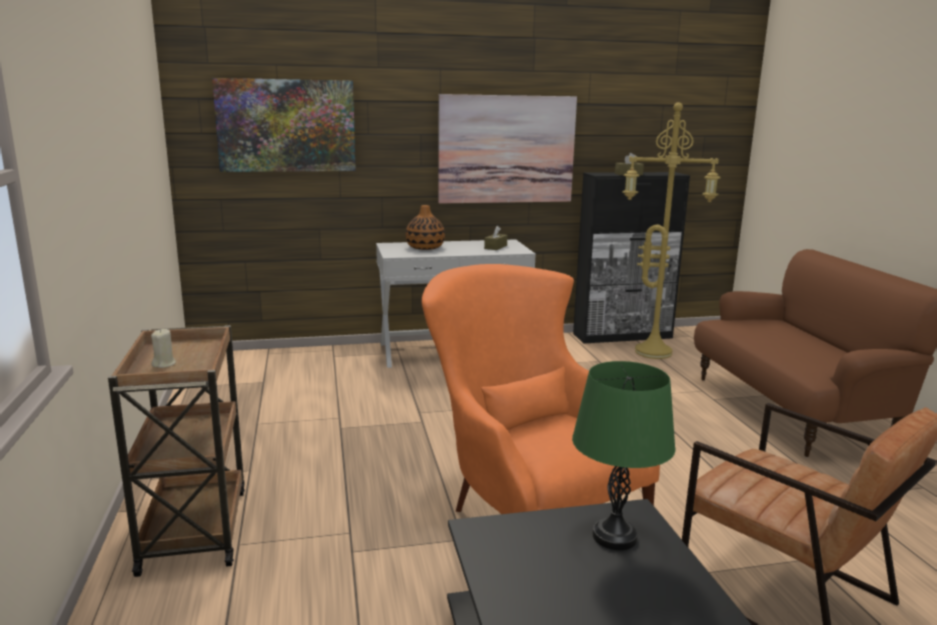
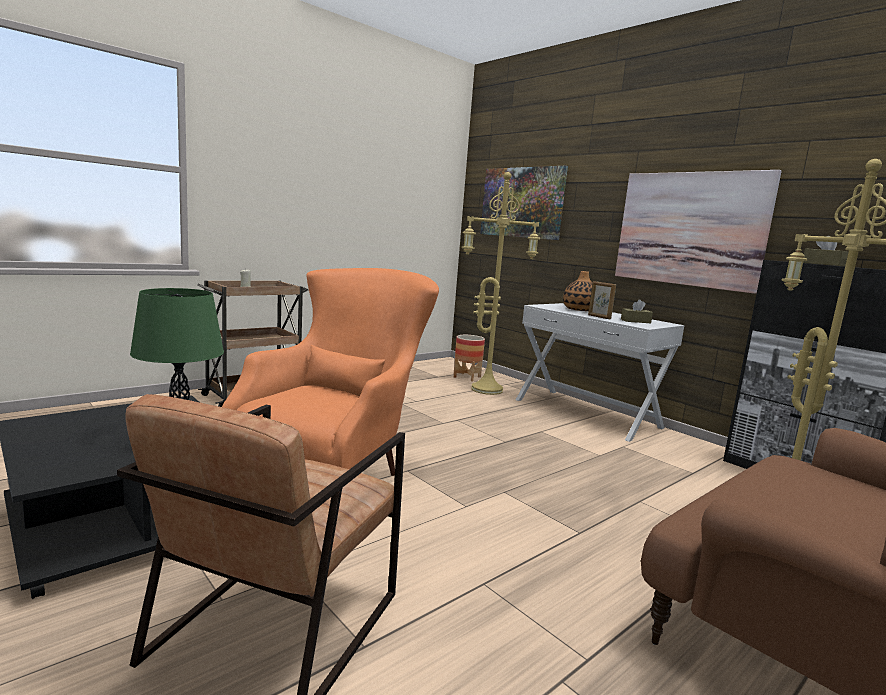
camera: 60 degrees right, 5 degrees down
none -> planter [453,335,485,381]
none -> yellow floor lamp [461,172,540,395]
none -> picture frame [588,281,616,319]

